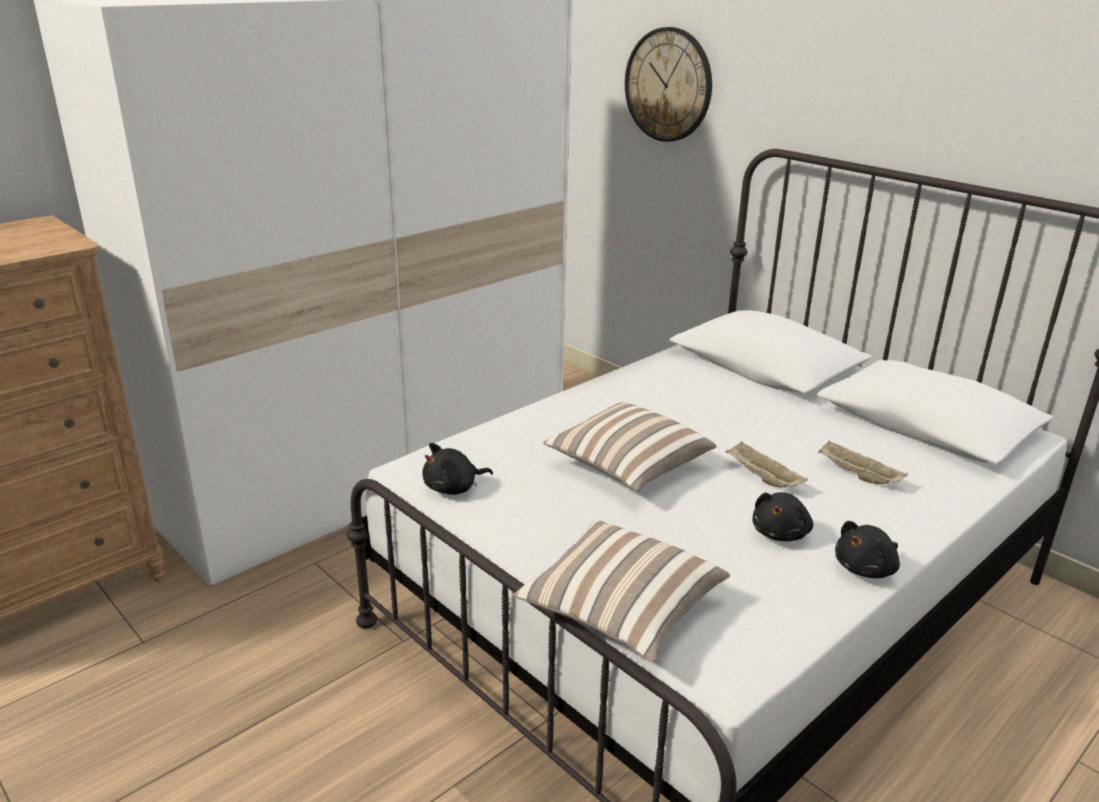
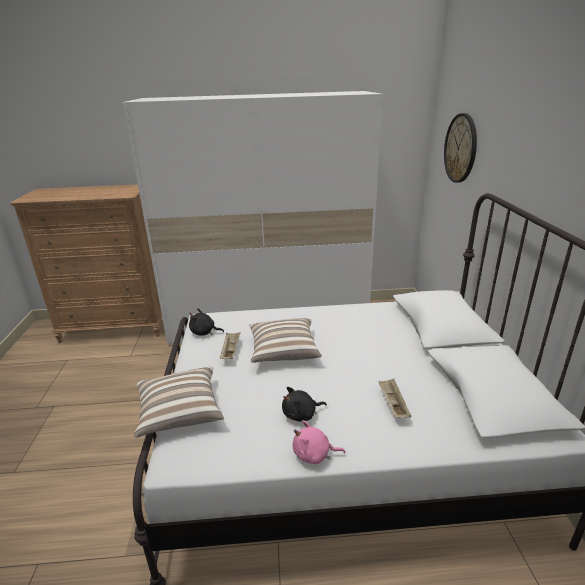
camera: 40 degrees right, 0 degrees up
beige tray [726,441,808,488] -> beige tray moved to [220,332,241,359]
black plush toy [835,521,900,578] -> pink plush toy [293,420,346,464]

